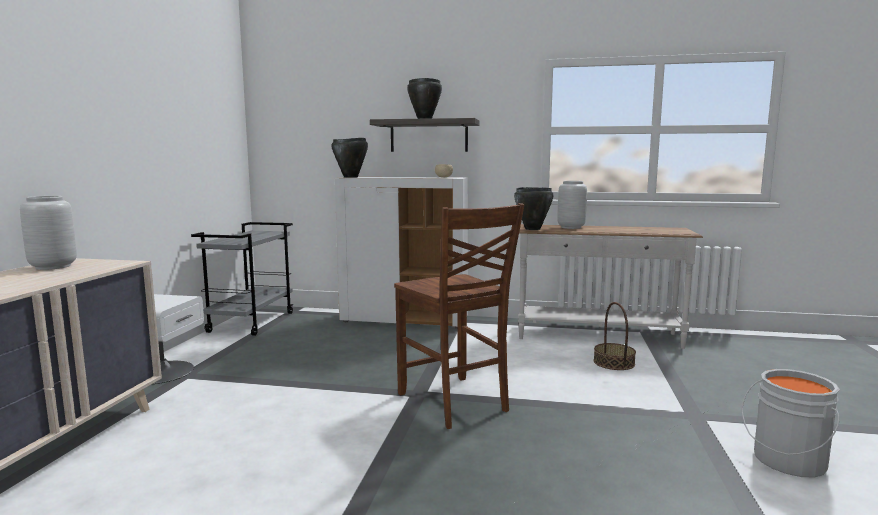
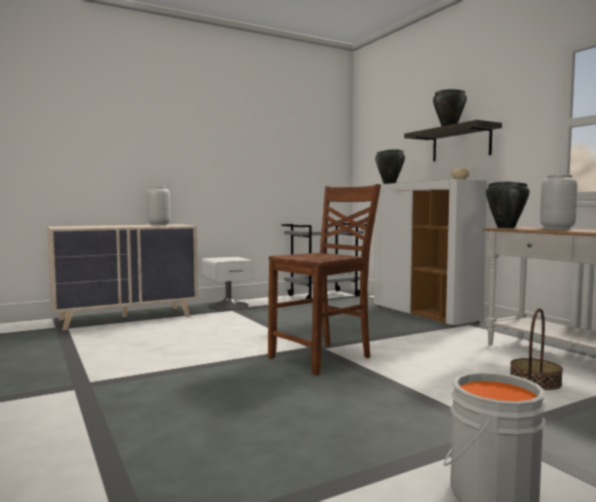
camera: 50 degrees right, 5 degrees down
brown chair [394,203,524,429] -> brown chair turned 150 degrees counterclockwise [268,184,381,375]

